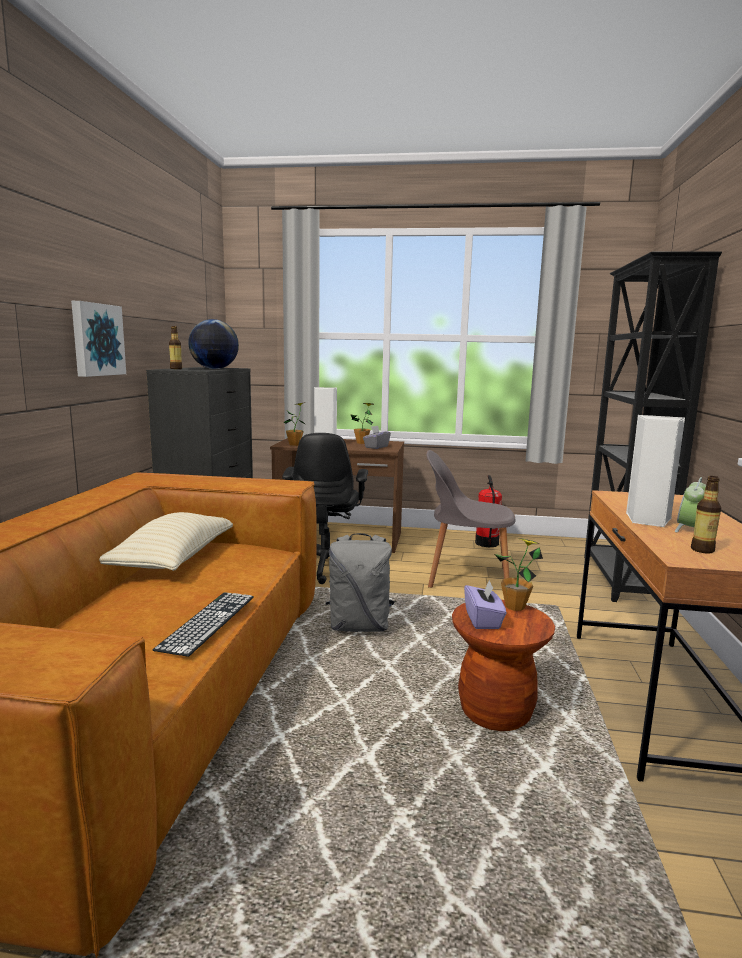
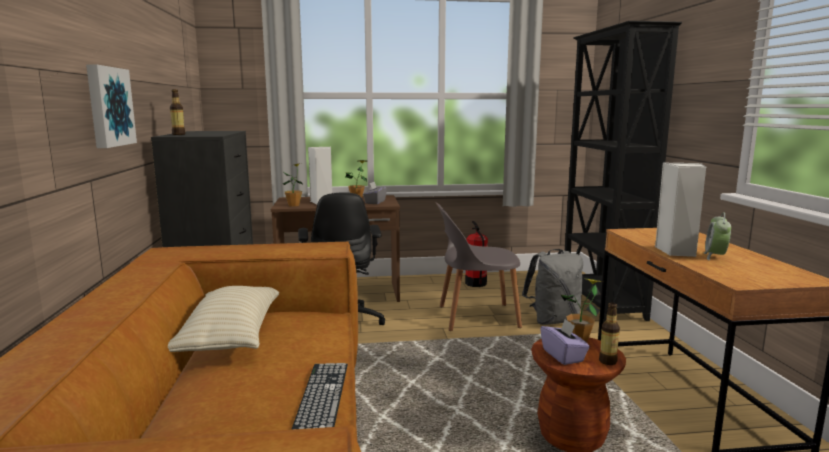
camera: 15 degrees left, 0 degrees up
globe [188,319,239,369] -> none
grey backpack [326,533,395,632] -> grey backpack moved to [522,249,583,325]
bottle [691,476,721,554] -> bottle moved to [599,302,620,365]

